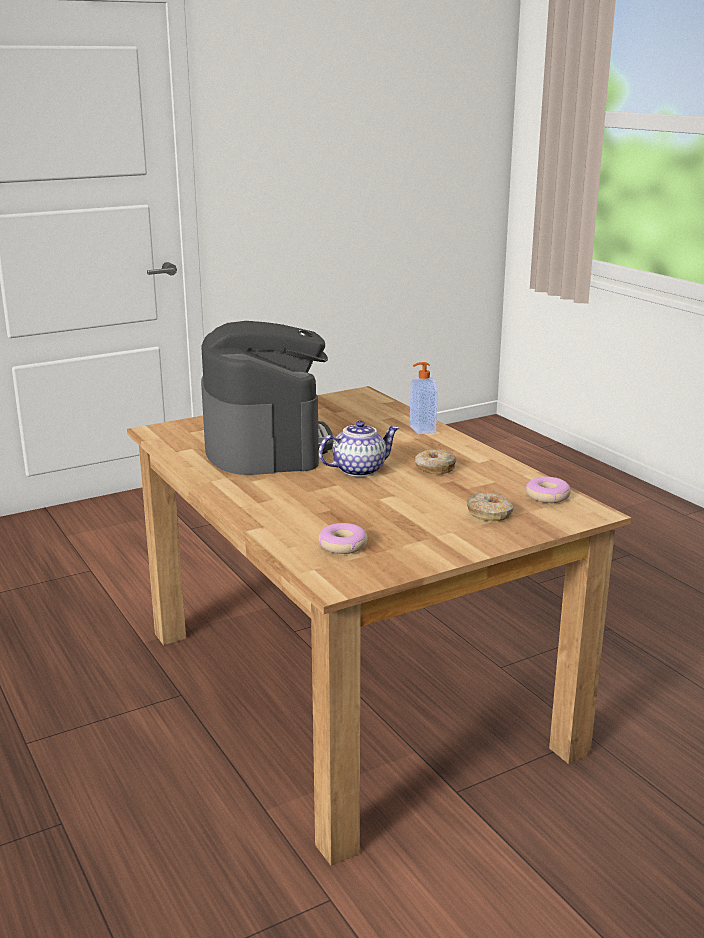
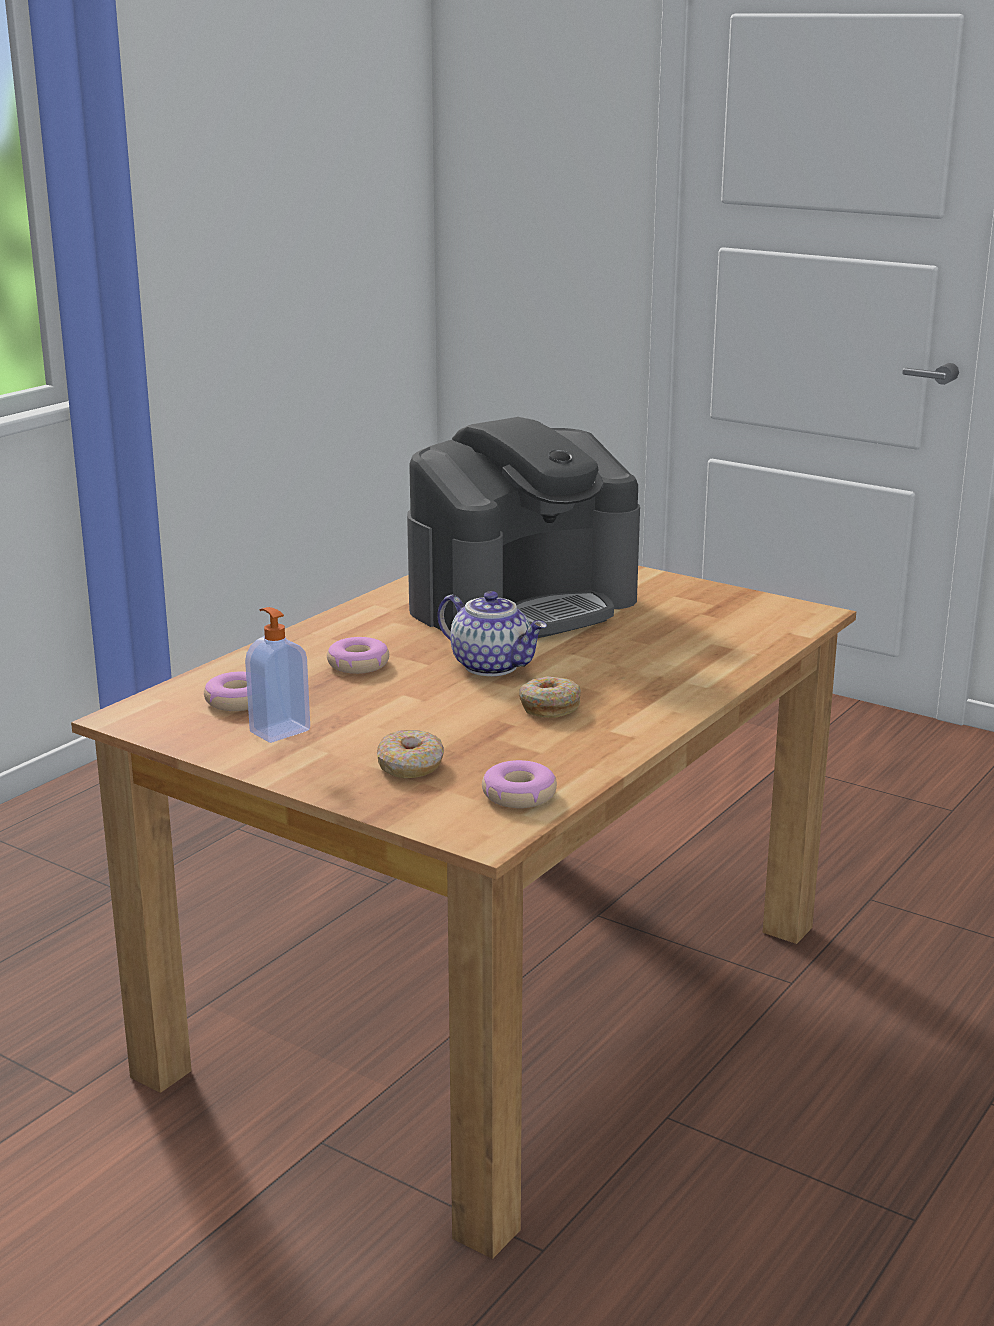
camera: 65 degrees right, 0 degrees up
soap dispenser [410,362,438,434] -> soap dispenser moved to [245,607,310,743]
none -> donut [327,637,389,674]

